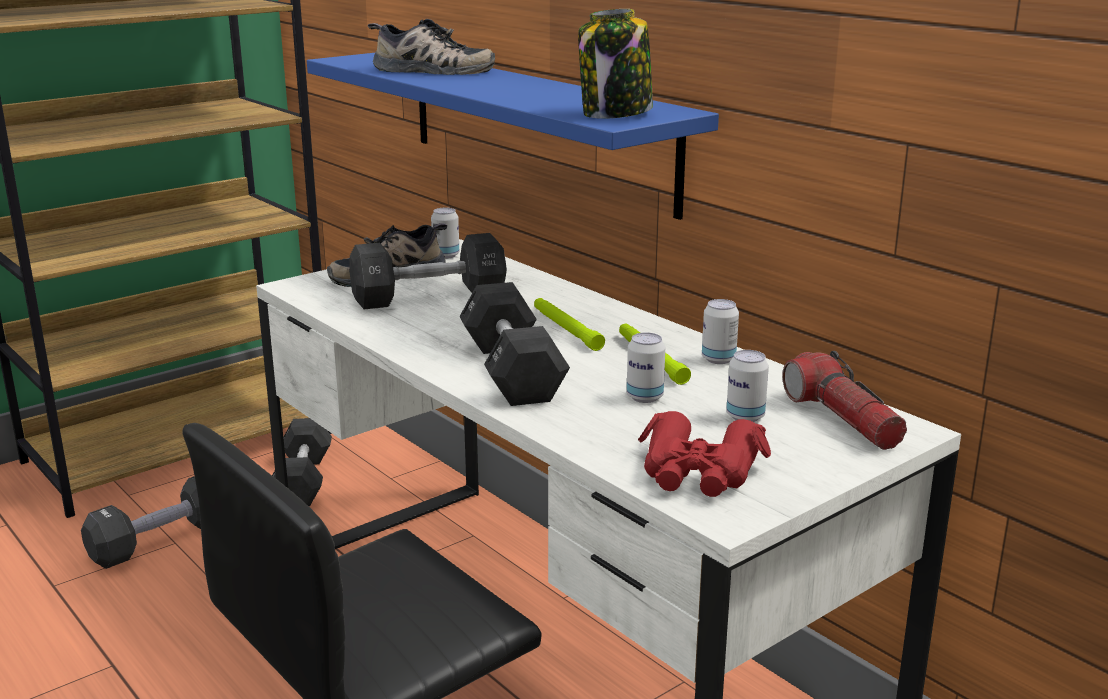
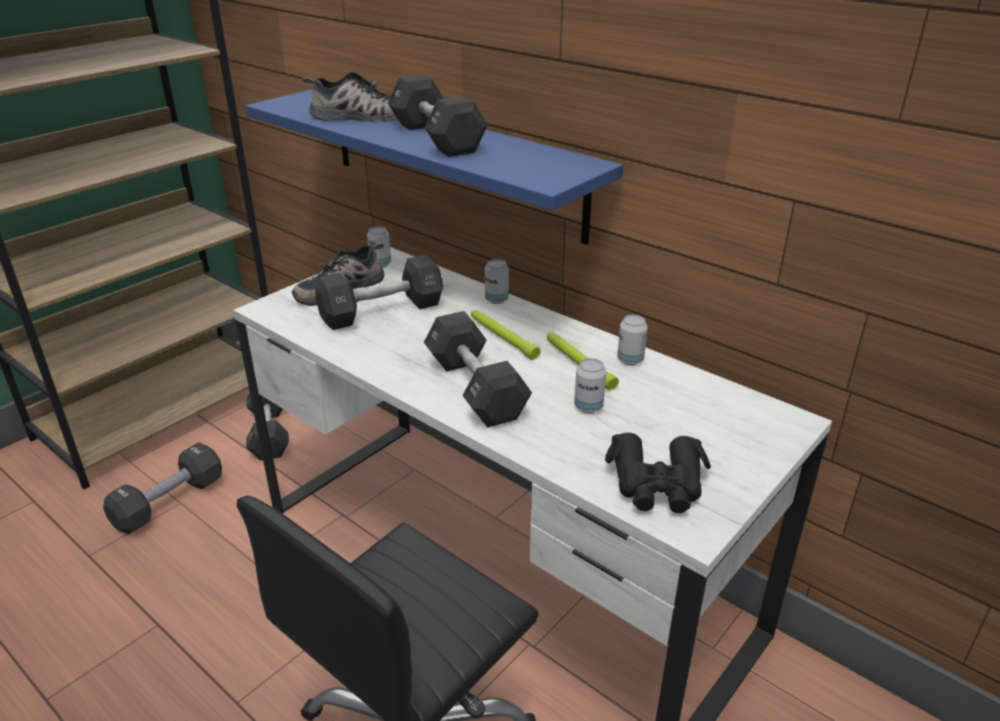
camera: 10 degrees left, 10 degrees up
jar [578,9,653,119] -> none
red binoculars [638,411,771,497] -> black binoculars [605,433,711,513]
can [726,350,769,422] -> can moved to [485,259,509,304]
flashlight [782,351,907,450] -> none
none -> black dumbbell [388,75,488,157]

